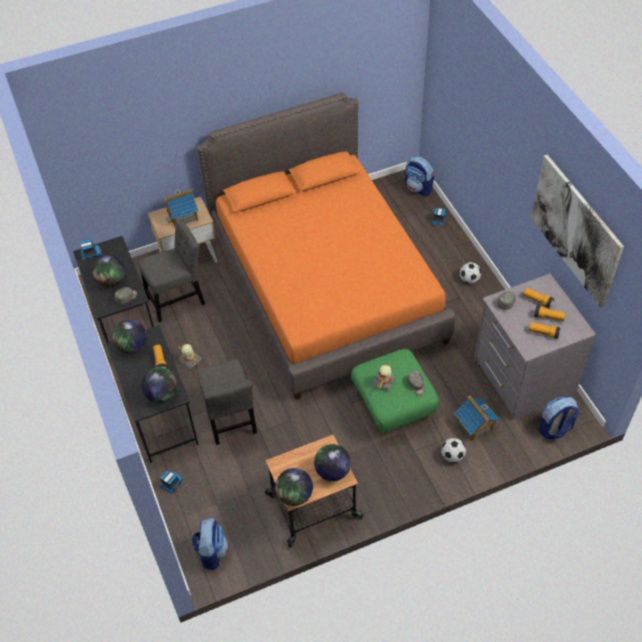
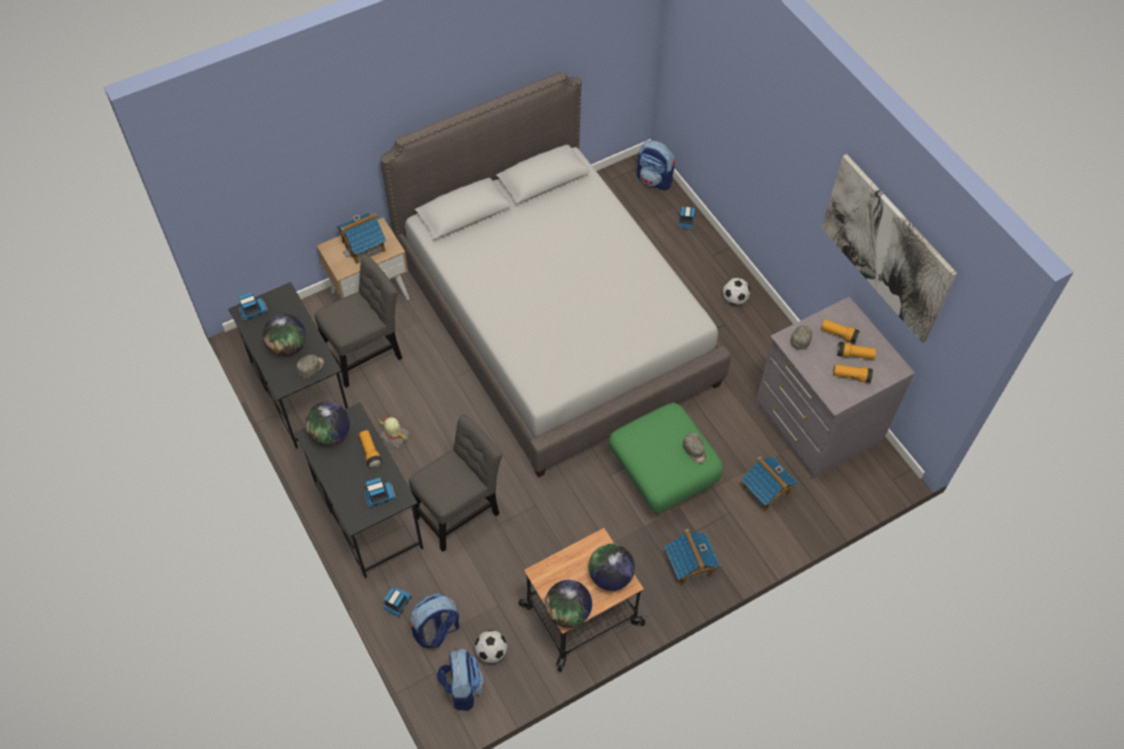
camera: 10 degrees left, 5 degrees up
globe [141,367,177,403] -> toy truck [364,478,396,508]
orange bed [197,93,455,400] -> grey bed [380,72,731,477]
grey chair [197,359,257,445] -> grey chair turned 105 degrees counterclockwise [409,414,502,552]
toy robot [372,362,395,391] -> none
football [441,438,466,463] -> football moved to [475,630,507,663]
backpack [539,397,579,439] -> backpack moved to [410,594,459,648]
none -> toy house [664,529,720,586]

